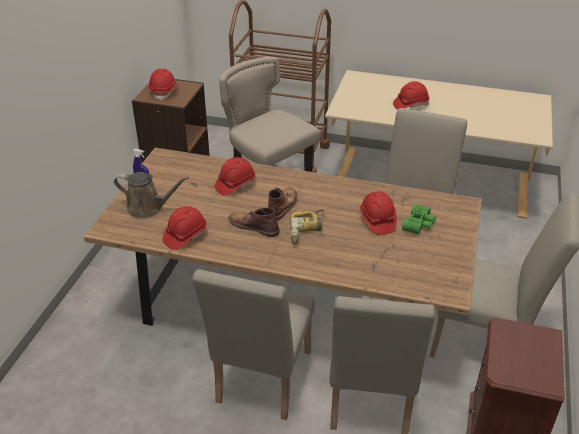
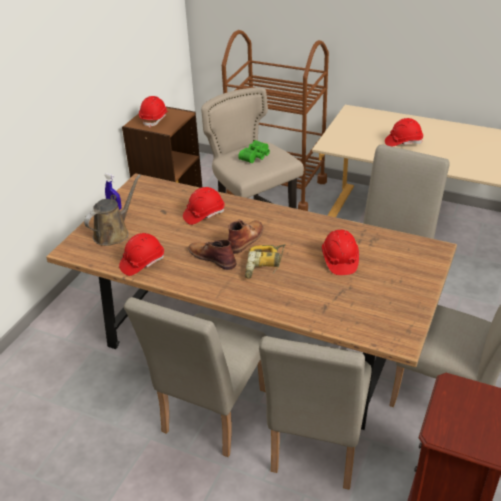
camera: 10 degrees right, 0 degrees up
brown watering can [114,172,189,219] -> brown watering can turned 75 degrees counterclockwise [84,174,141,246]
green binoculars [402,204,436,235] -> green binoculars moved to [238,140,270,163]

